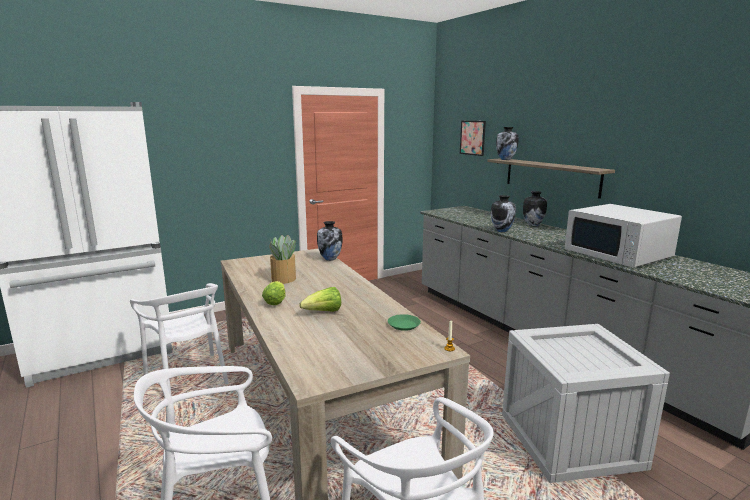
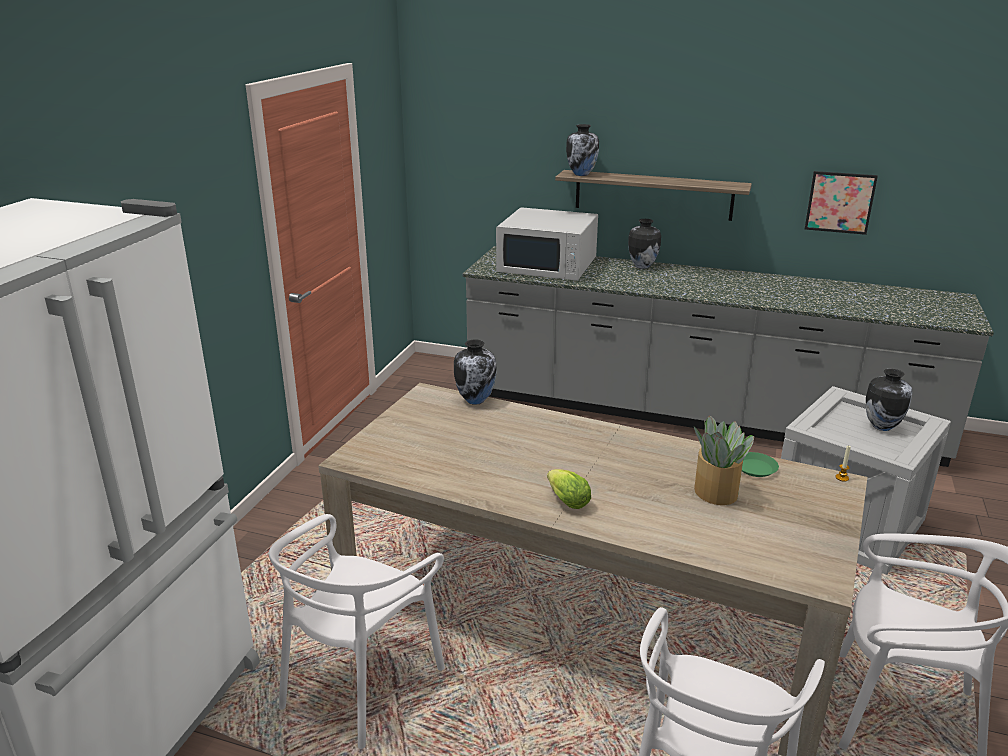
camera: 40 degrees left, 10 degrees up
white chair [130,283,229,395] -> white chair turned 105 degrees clockwise [269,514,445,749]
potted plant [269,235,296,284] -> potted plant moved to [694,416,754,505]
lettuce [300,287,341,312] -> none
picture [460,121,486,156] -> picture moved to [805,171,878,235]
vase [491,195,516,232] -> vase moved to [866,369,912,431]
white microwave [565,204,682,268] -> white microwave moved to [496,207,598,280]

